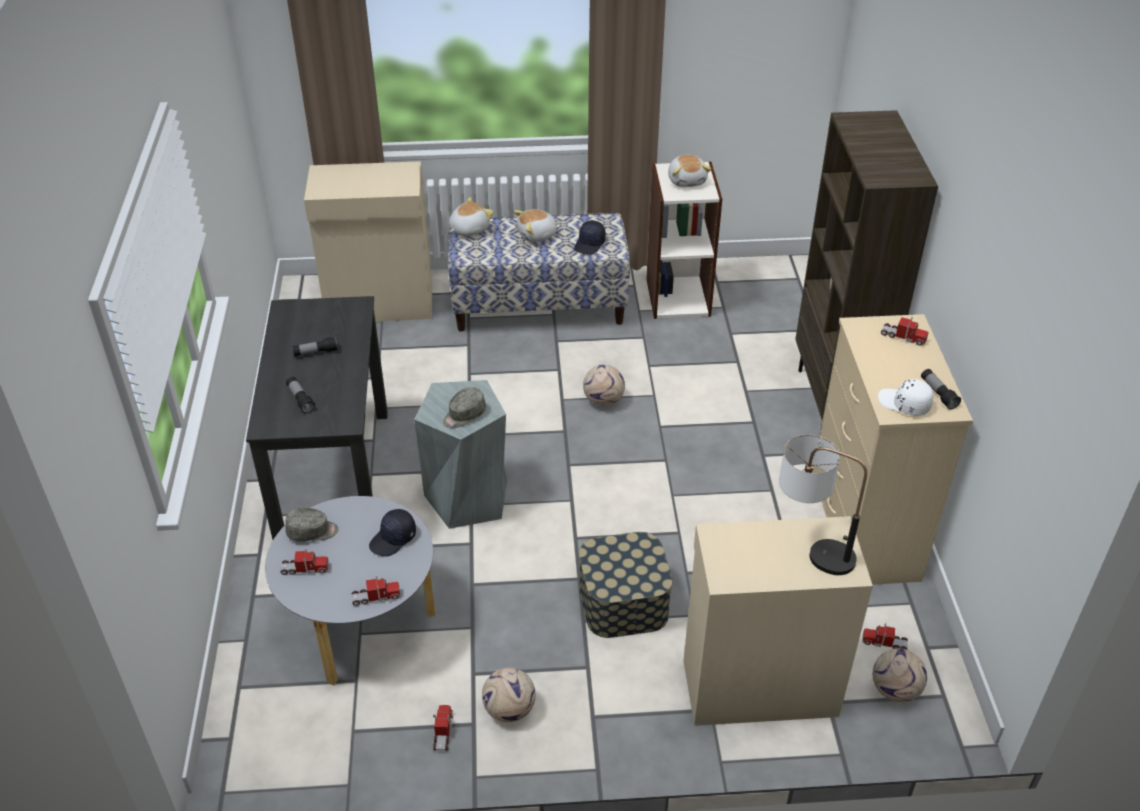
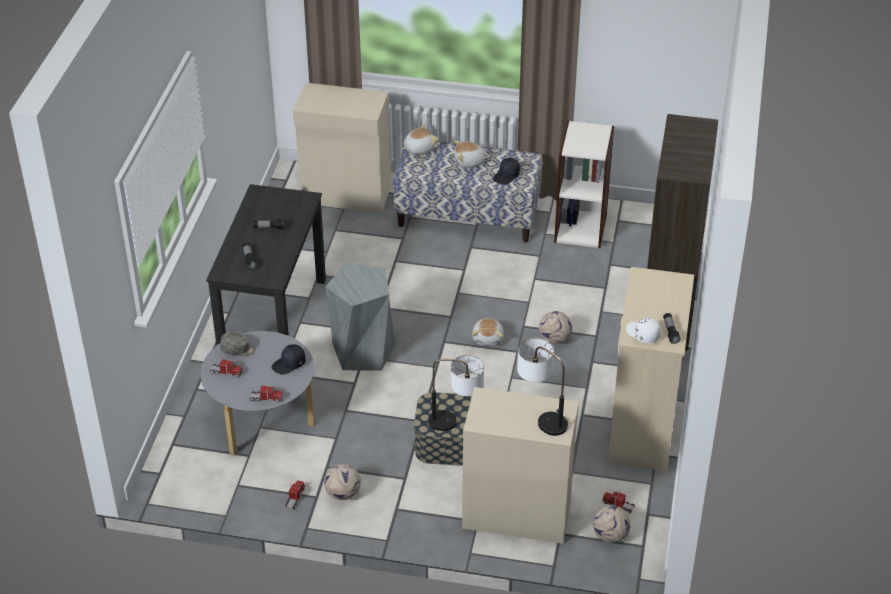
camera: 15 degrees right, 0 degrees up
grey cap [443,387,486,428] -> none
football [583,365,625,406] -> football moved to [539,311,572,344]
plush toy [668,155,711,187] -> plush toy moved to [472,318,504,346]
toy truck [881,317,929,346] -> none
none -> table lamp [428,355,484,431]

